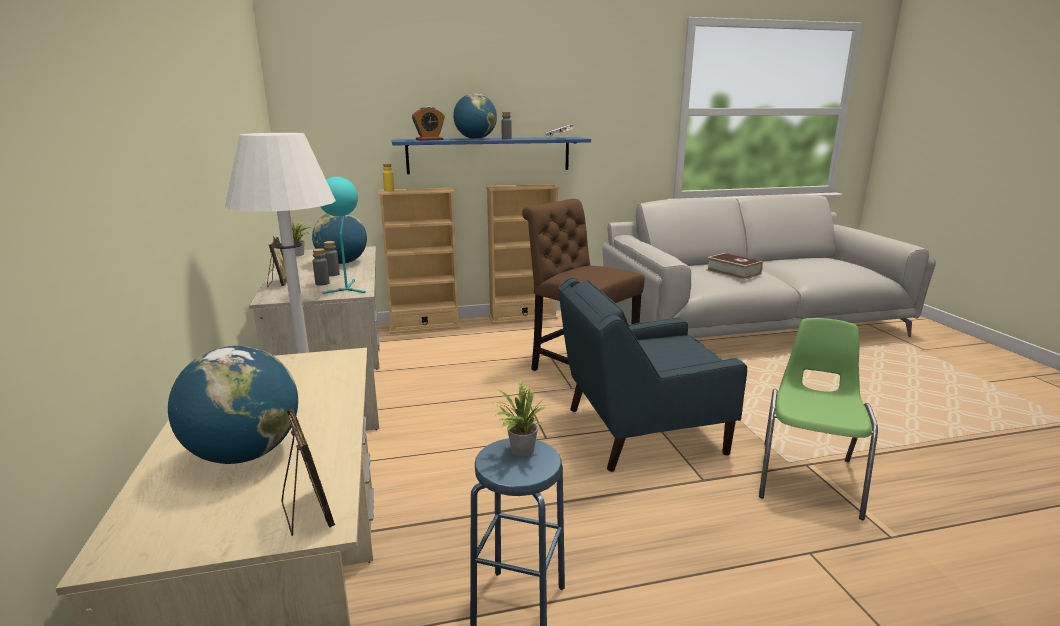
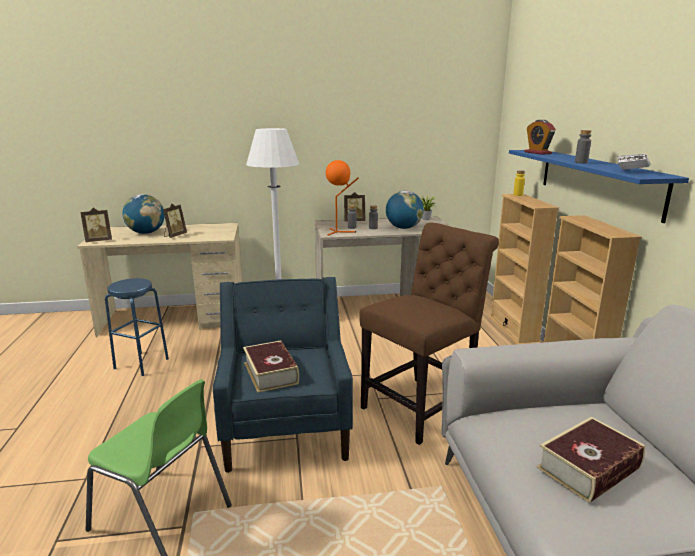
camera: 95 degrees right, 0 degrees up
turquoise table lamp [321,177,366,294] -> orange table lamp [326,160,359,236]
globe [453,93,497,139] -> none
potted plant [492,379,547,457] -> none
none -> picture frame [163,204,187,238]
none -> book [243,341,299,393]

